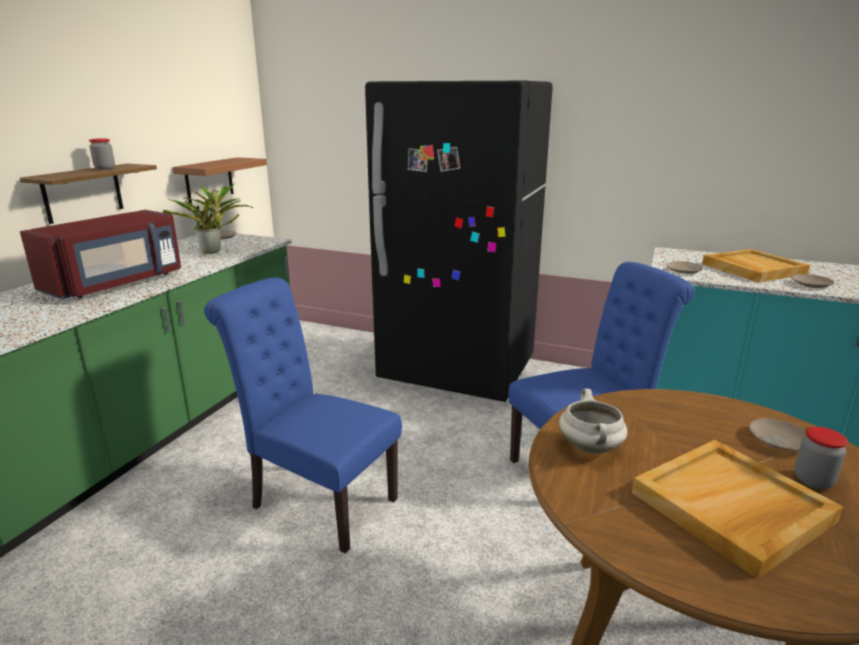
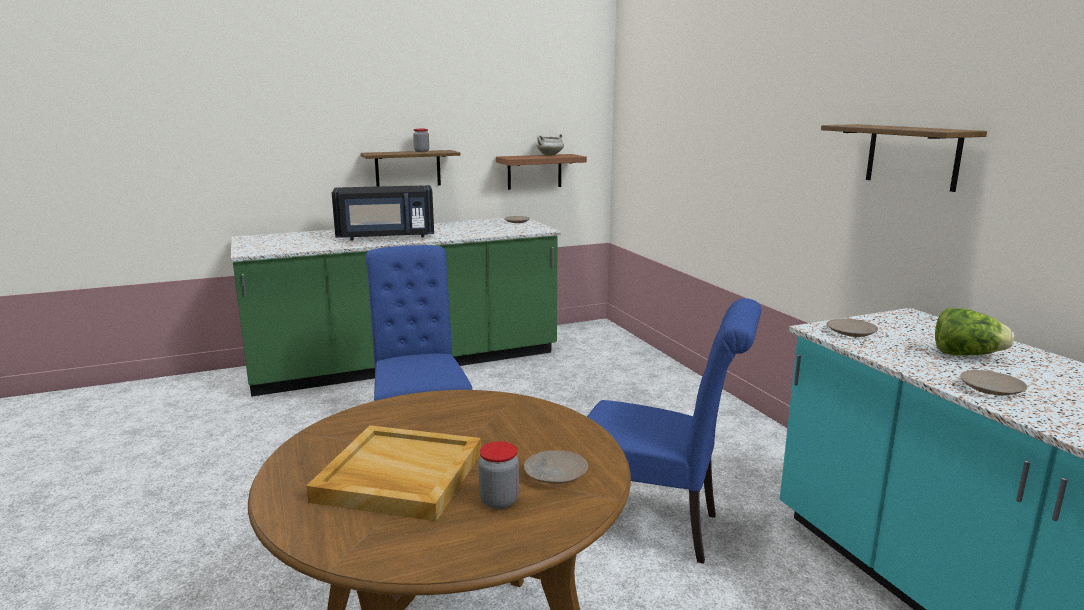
camera: 45 degrees right, 5 degrees down
red microwave [20,210,181,299] -> black microwave [332,185,434,240]
potted plant [163,184,253,254] -> none
black fridge [365,81,553,402] -> none
white cooking pot [559,389,628,454] -> white cooking pot moved to [536,134,564,156]
beige tray [702,249,810,282] -> lettuce [935,308,1014,356]
none -> shelf [821,124,987,192]

